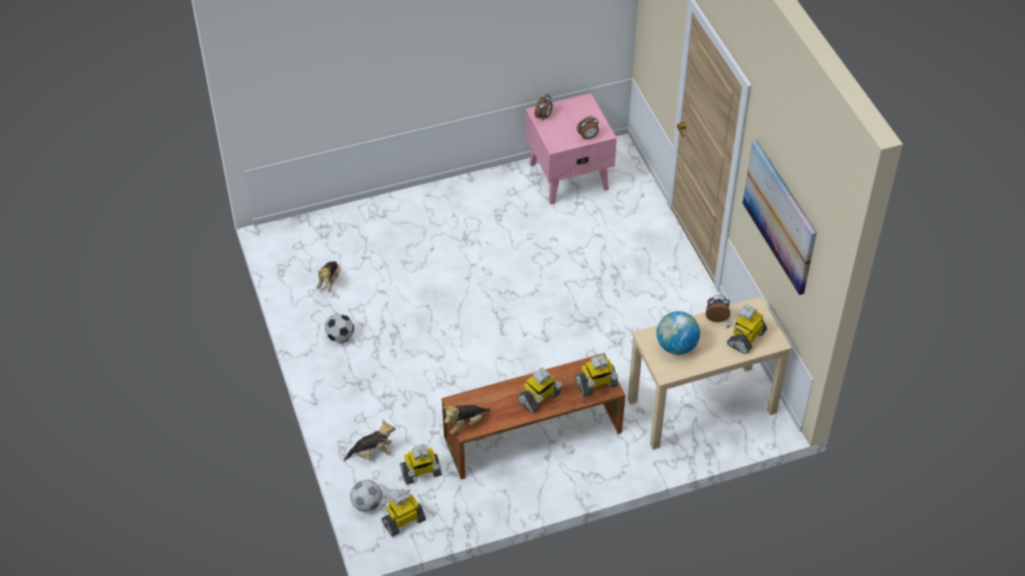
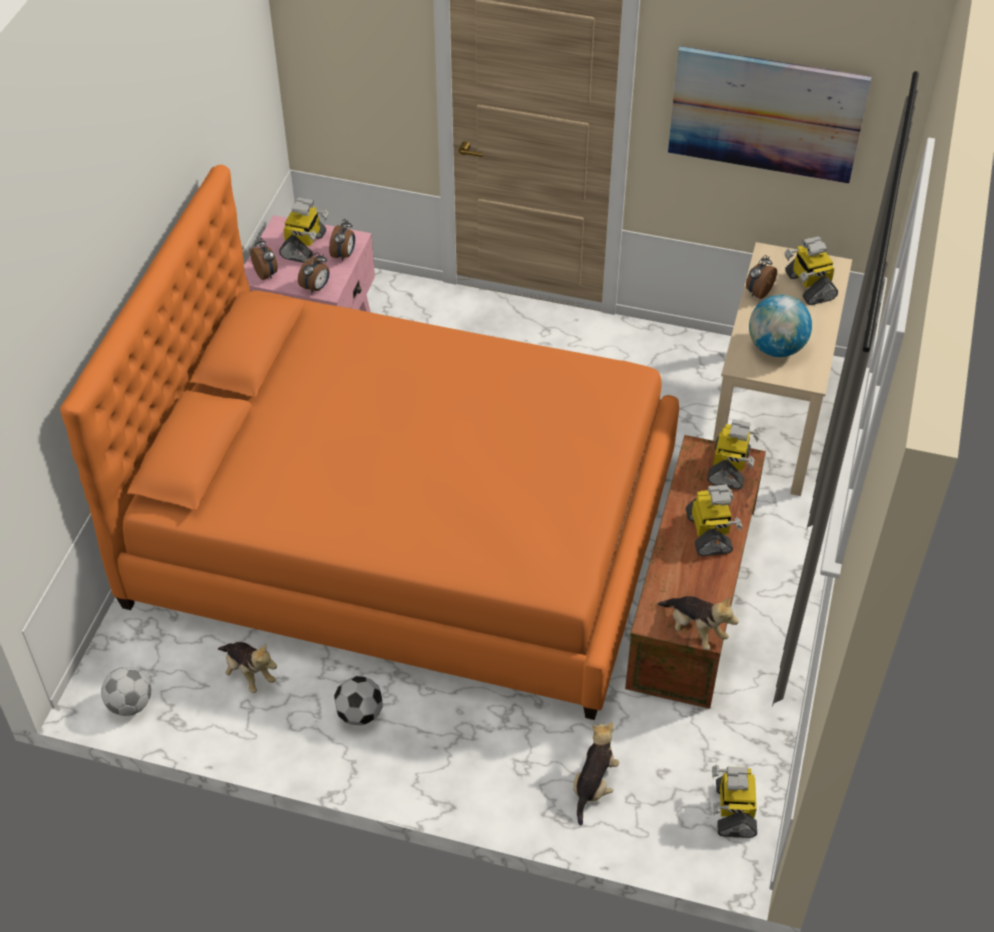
camera: 55 degrees left, 0 degrees up
football [350,480,382,512] -> football moved to [101,667,151,716]
toy robot [400,445,442,485] -> toy robot moved to [279,197,329,263]
plush toy [444,405,490,434] -> plush toy turned 45 degrees counterclockwise [657,596,739,650]
none -> orange bed [60,165,679,720]
none -> alarm clock [298,253,330,293]

